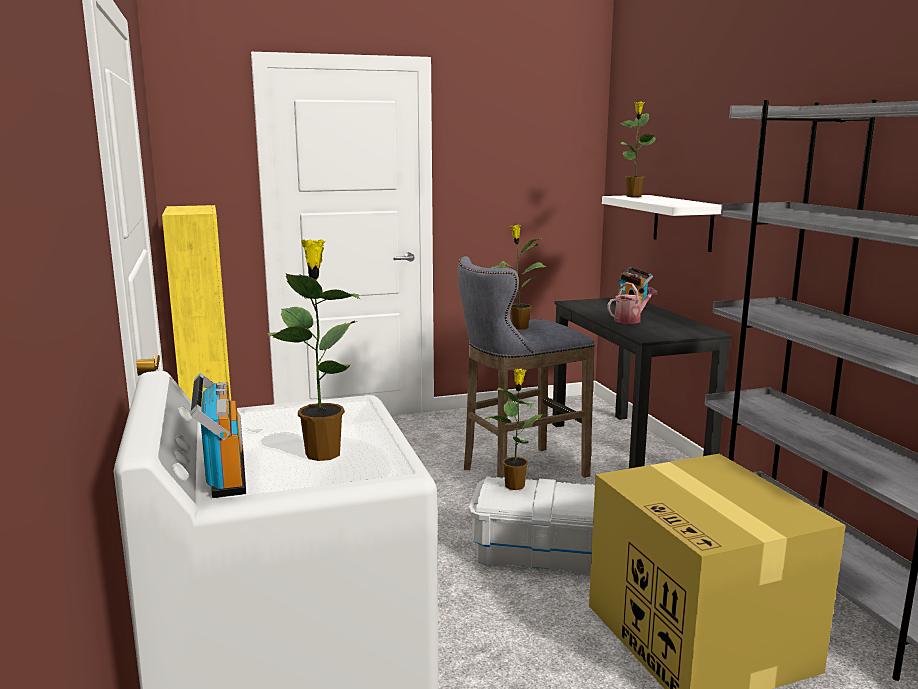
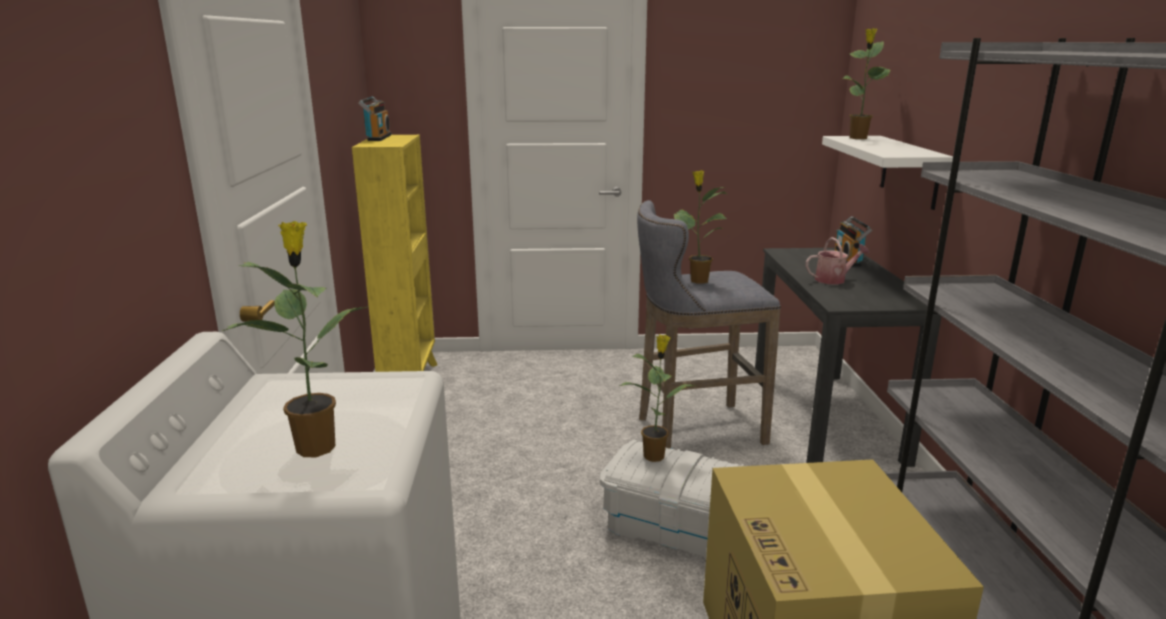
camera: 15 degrees right, 5 degrees up
radio [190,373,246,498] -> radio moved to [358,96,391,141]

